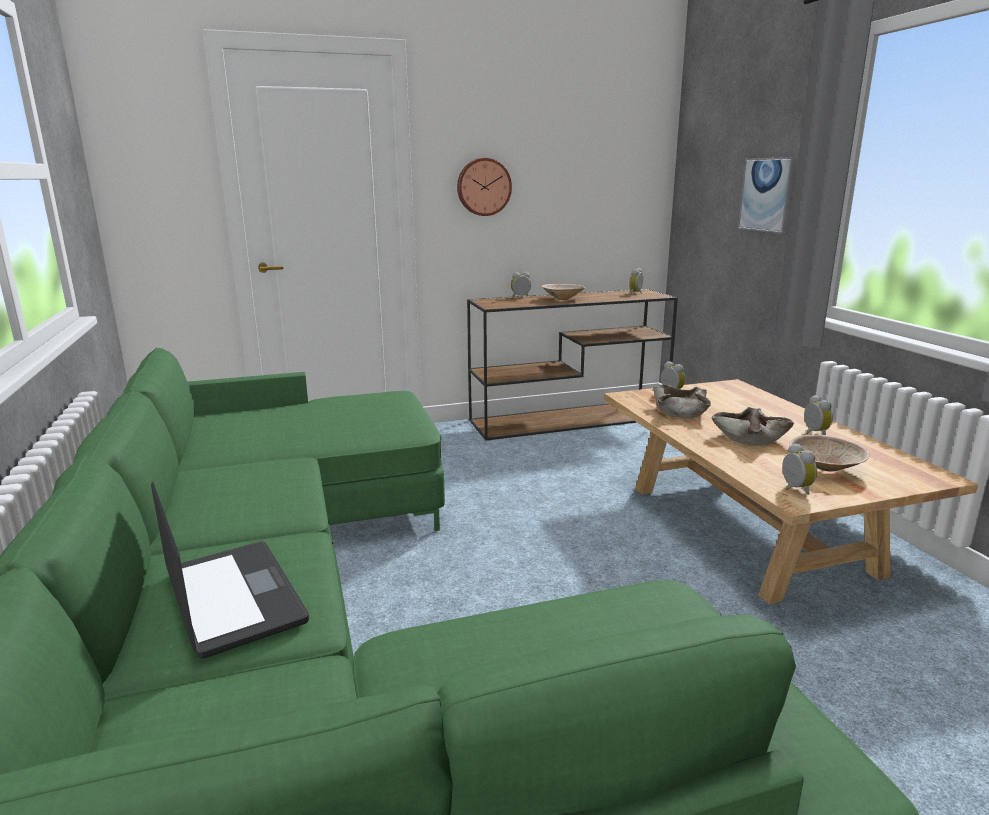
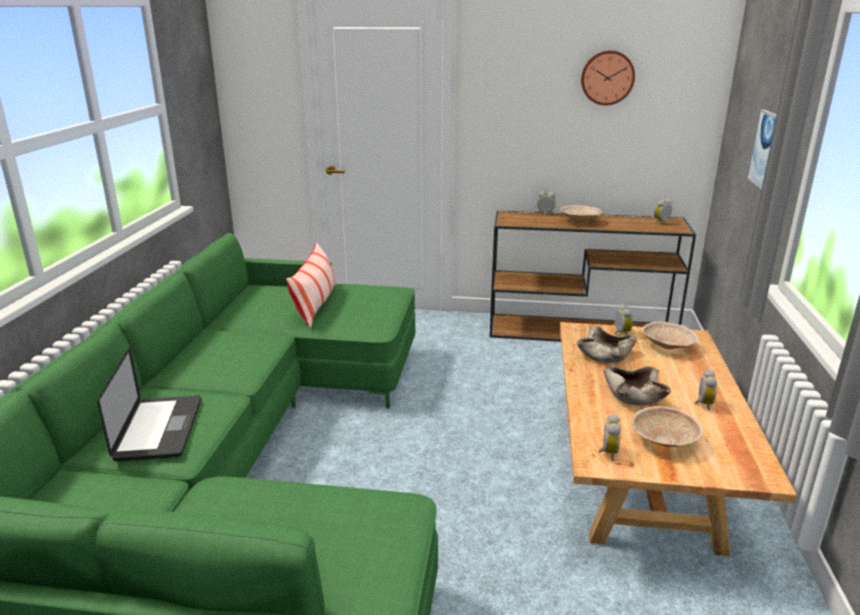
camera: 25 degrees right, 5 degrees up
wall clock [457,158,512,216] -> wall clock moved to [581,50,635,105]
none -> pillow [286,242,336,328]
none -> beige bowl [642,321,698,349]

